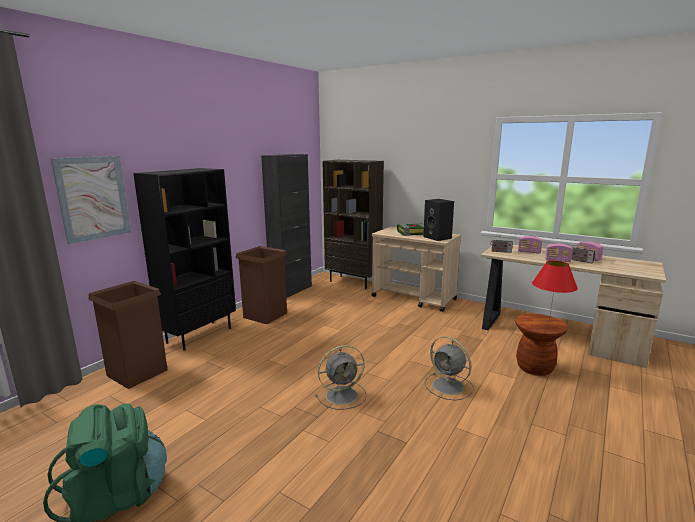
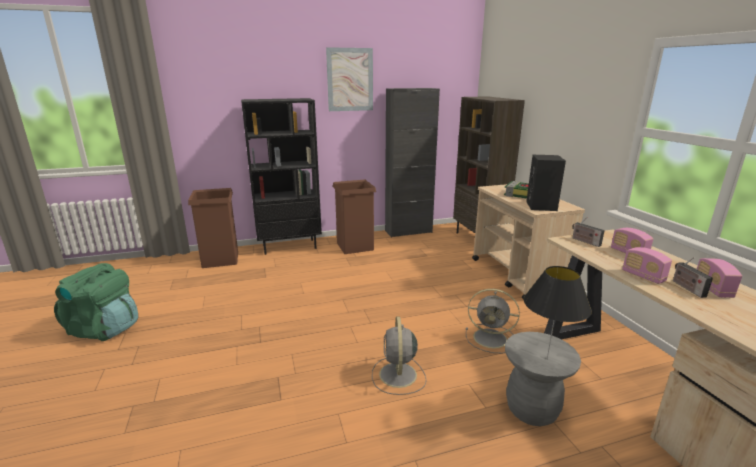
camera: 40 degrees right, 5 degrees up
picture [51,156,131,244] -> picture moved to [326,47,373,111]
grey fan [315,345,367,409] -> grey fan moved to [466,289,520,353]
brown stool [515,314,568,376] -> grey stool [505,332,581,426]
red table lamp [532,261,578,323] -> black table lamp [524,266,592,359]

